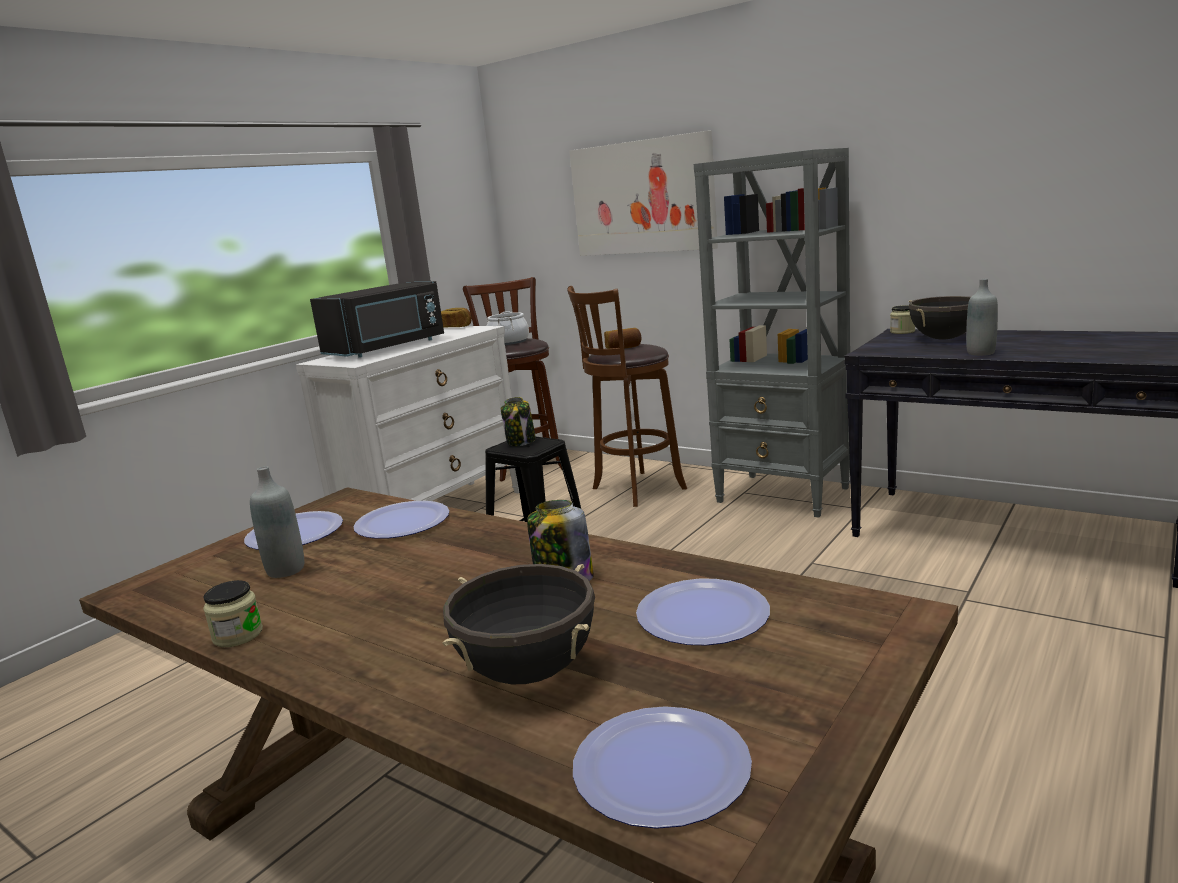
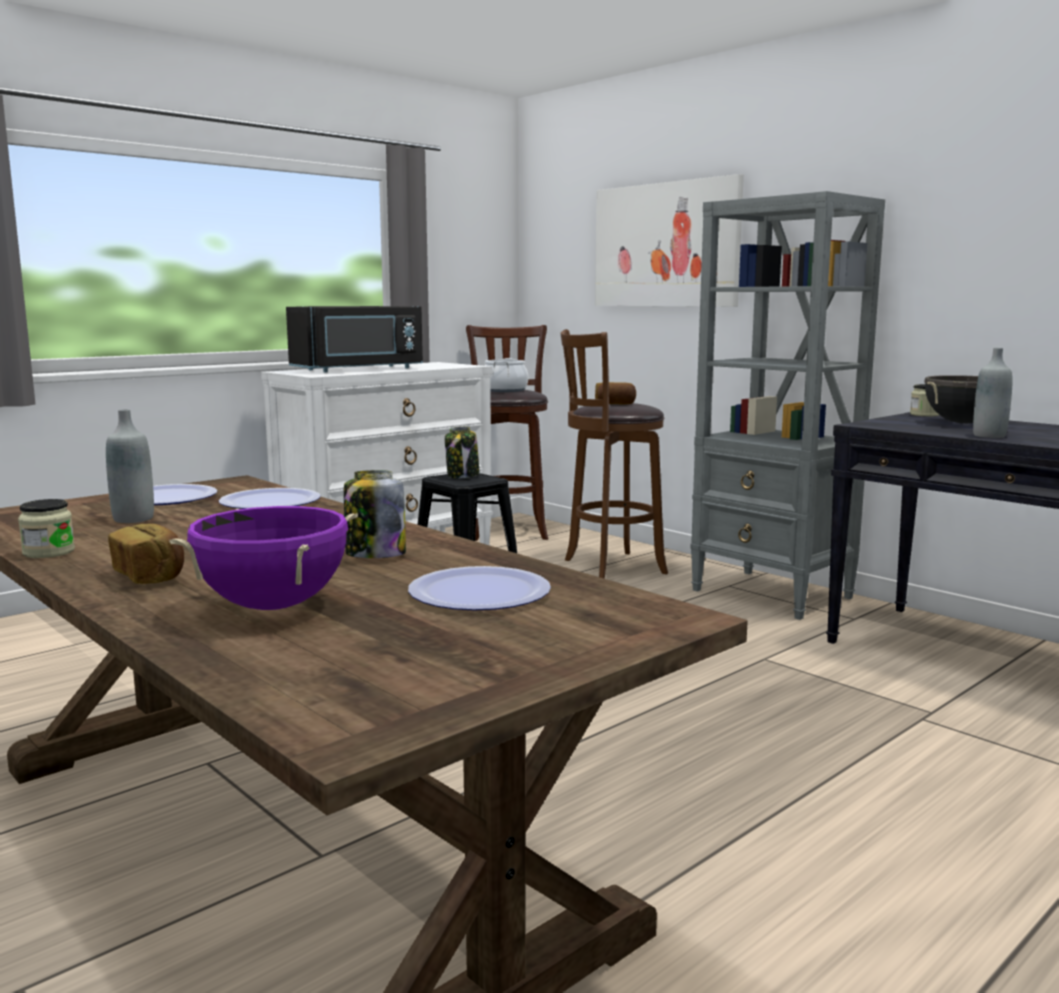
camera: 10 degrees right, 5 degrees down
bread [441,308,472,328] -> bread moved to [108,523,184,584]
black cooking pot [442,564,595,684] -> purple cooking pot [169,506,358,610]
plate [573,706,752,829] -> none

